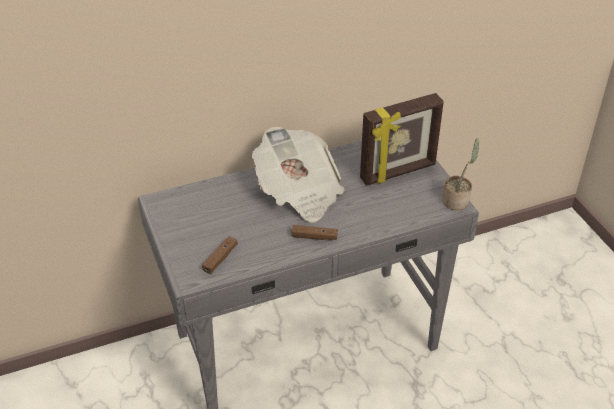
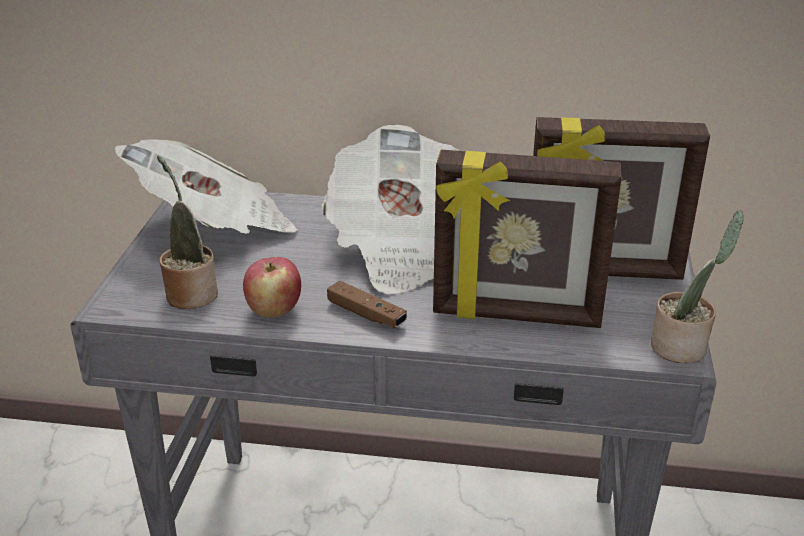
camera: 30 degrees right, 10 degrees down
brown game controller [202,236,238,274] -> potted plant [157,156,218,309]
none -> newspaper [115,139,298,234]
none -> apple [243,257,301,318]
none -> picture frame [433,150,622,328]

